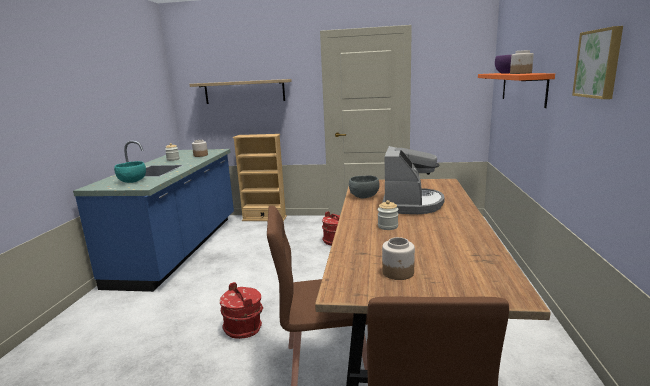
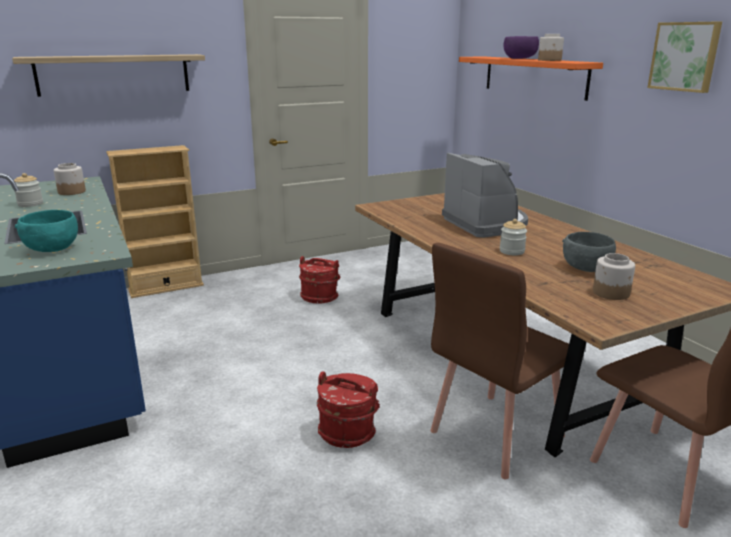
camera: 35 degrees left, 5 degrees up
grey bowl [349,175,379,199] -> grey bowl moved to [562,232,616,272]

